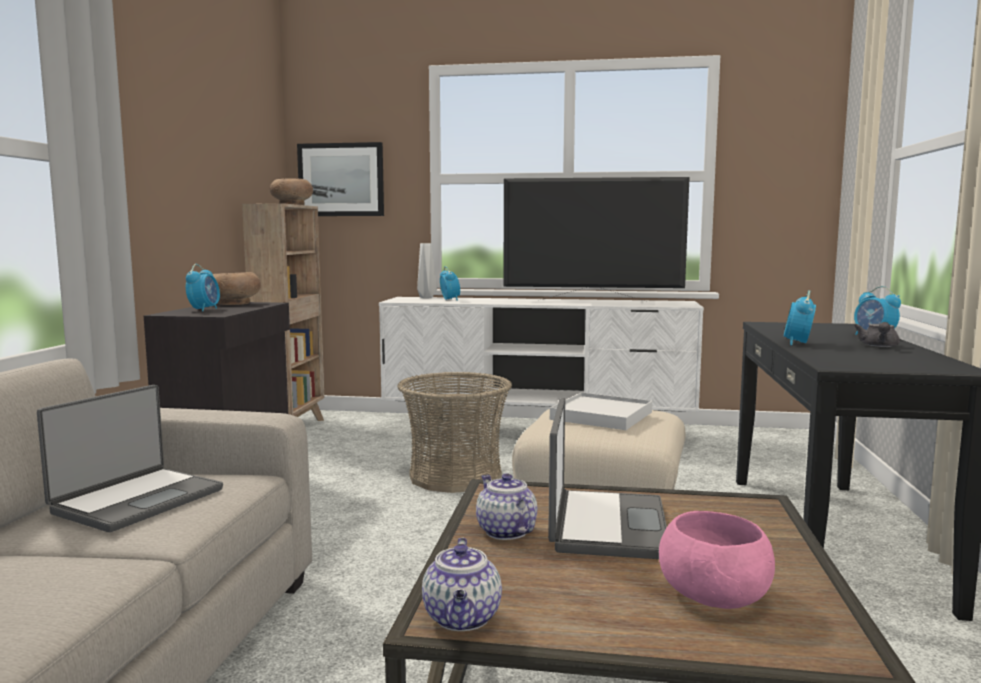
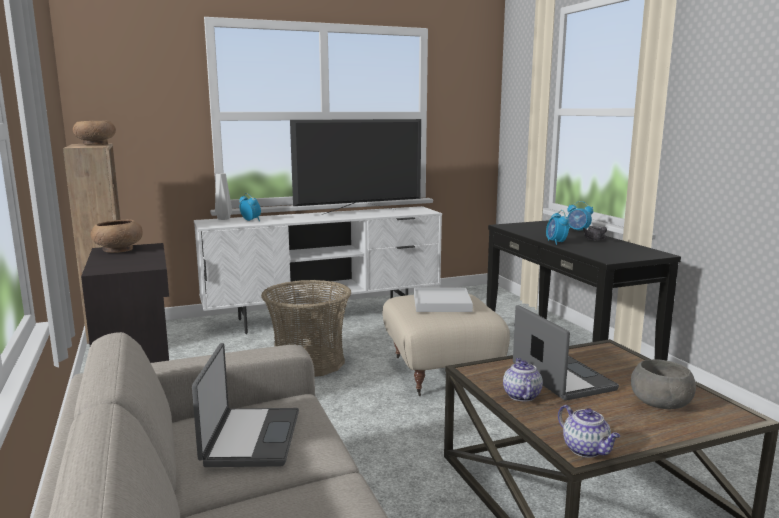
camera: 30 degrees left, 5 degrees up
alarm clock [186,264,220,312] -> none
picture [297,142,384,216] -> none
teapot [476,473,537,540] -> teapot turned 60 degrees clockwise [503,358,543,401]
pink bowl [659,511,775,609] -> grey bowl [631,359,696,409]

